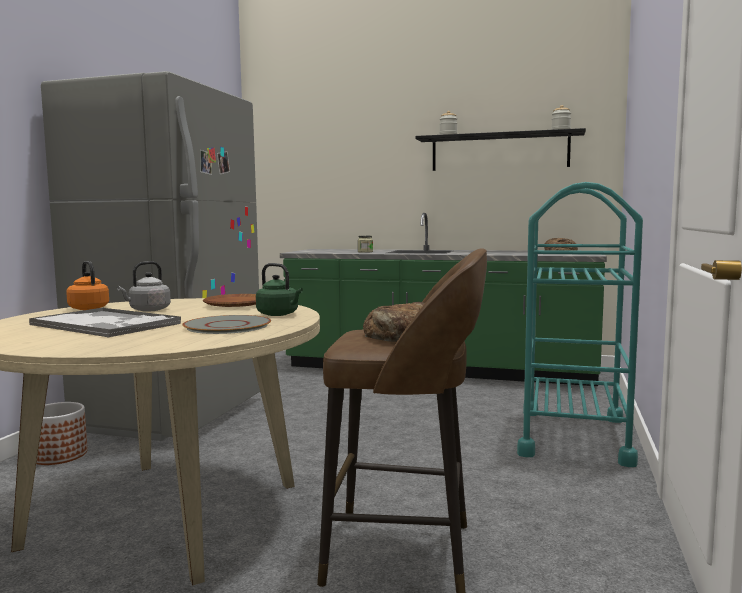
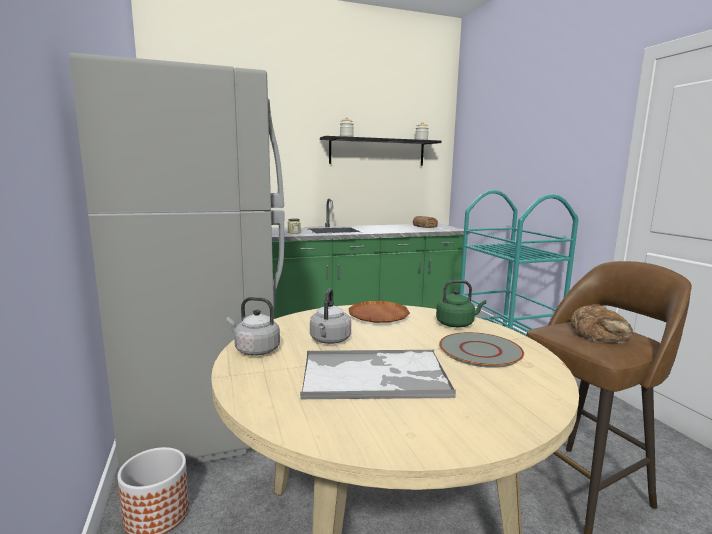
camera: 35 degrees left, 5 degrees up
orange kettle [66,261,109,310] -> grey kettle [226,297,280,356]

